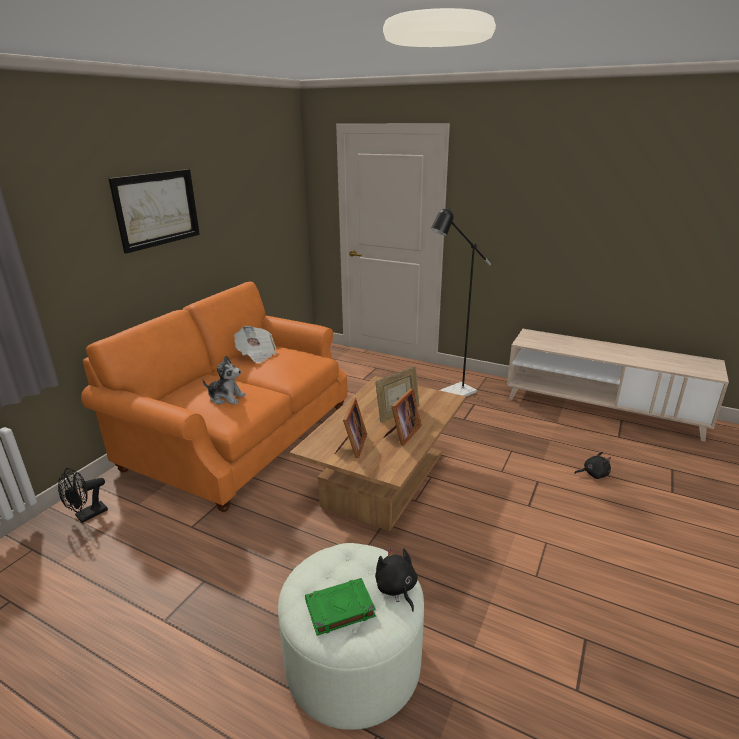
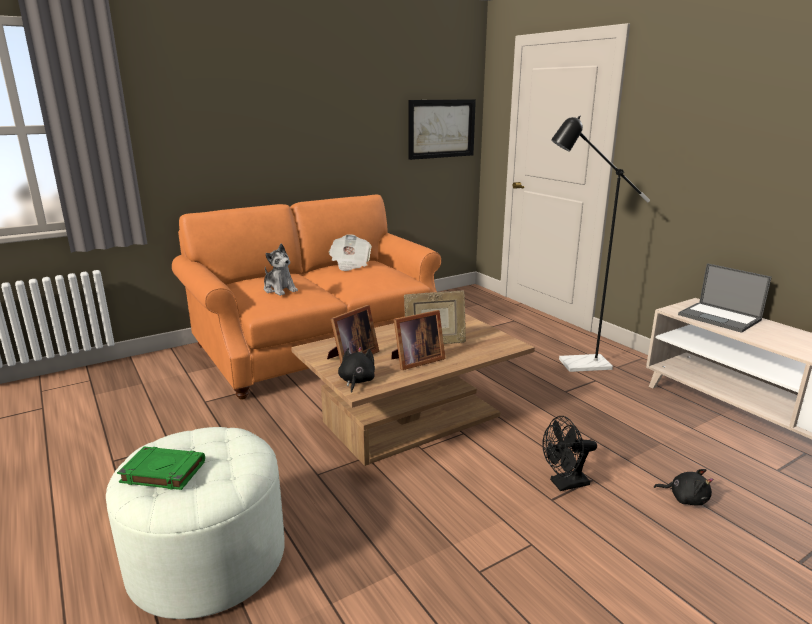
camera: 30 degrees right, 5 degrees down
black fan [58,468,108,523] -> black fan moved to [543,416,597,491]
picture [108,169,200,253] -> picture moved to [409,99,476,160]
black plush toy [375,548,418,612] -> black plush toy moved to [338,347,375,393]
none -> laptop [678,263,772,333]

